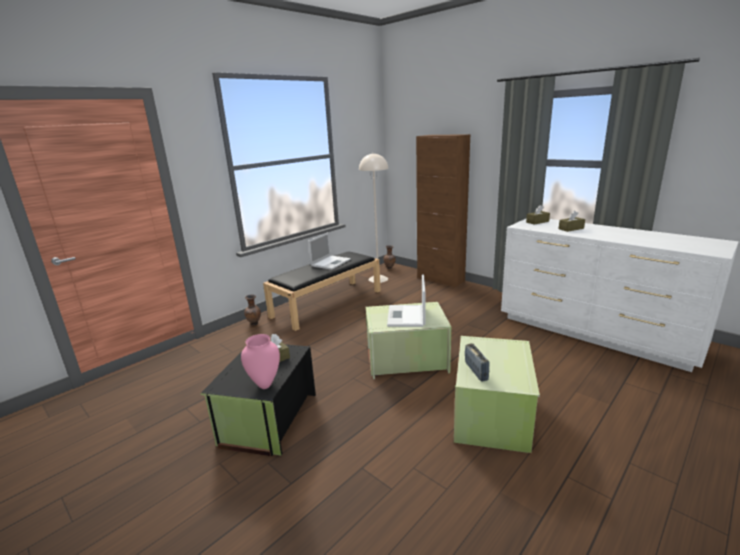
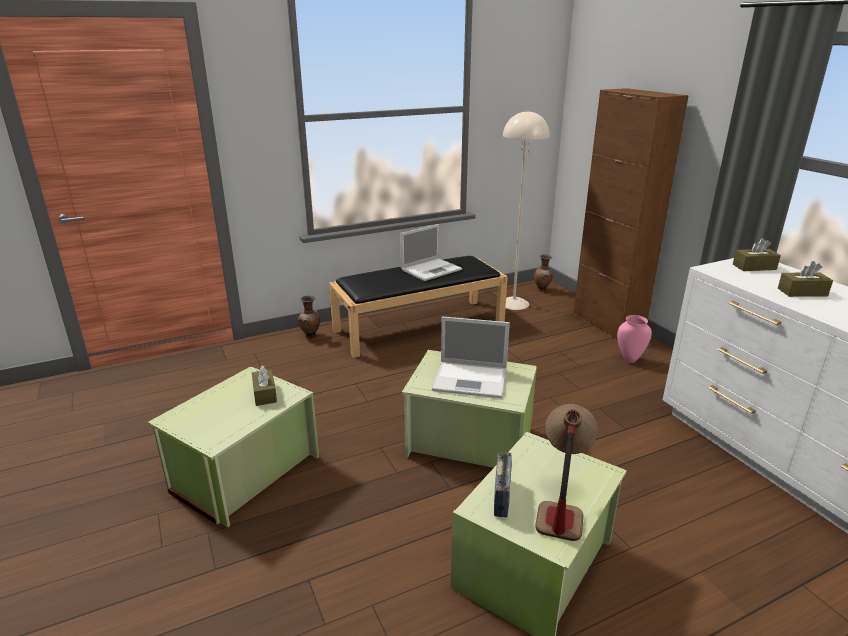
camera: 20 degrees right, 5 degrees up
black storage box [201,344,316,456] -> green storage box [148,367,319,528]
pink vase [241,334,280,389] -> pink vase moved to [617,315,652,363]
laptop [387,274,425,327] -> laptop turned 105 degrees counterclockwise [432,316,510,398]
none -> table lamp [535,404,598,541]

